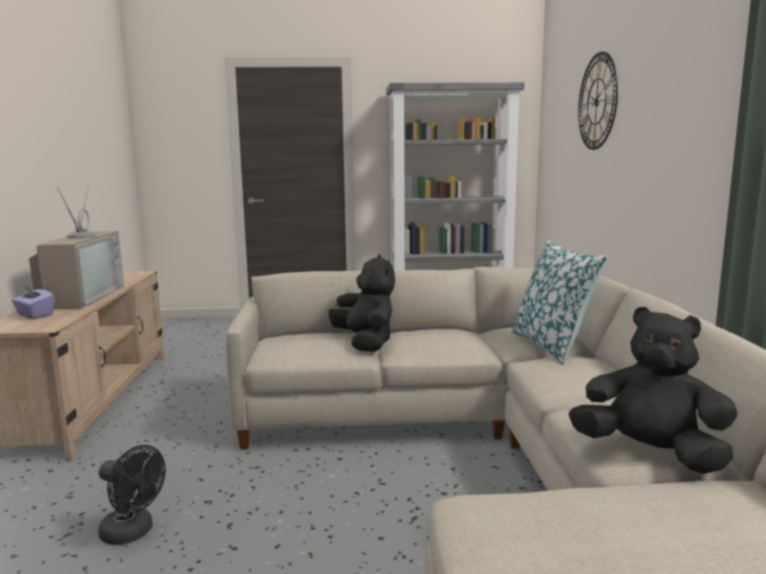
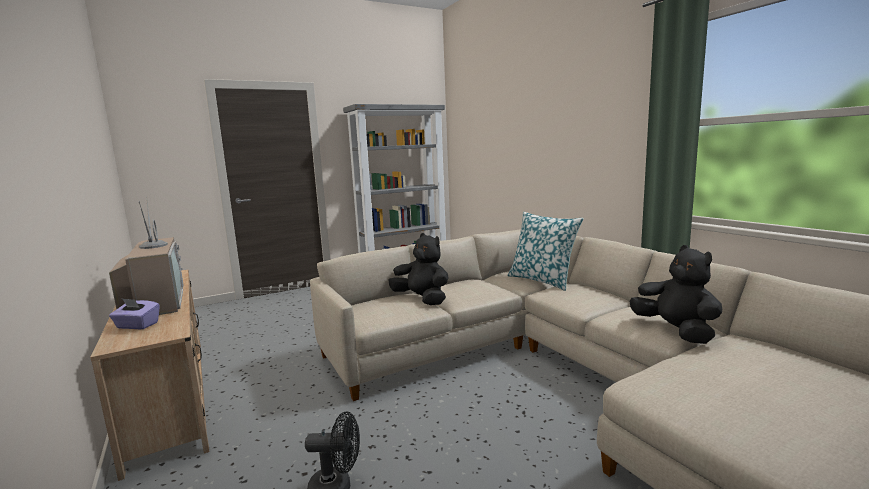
camera: 25 degrees left, 0 degrees up
black plush toy [569,307,738,474] -> black plush toy turned 60 degrees clockwise [629,245,722,344]
wall clock [578,52,618,150] -> none

